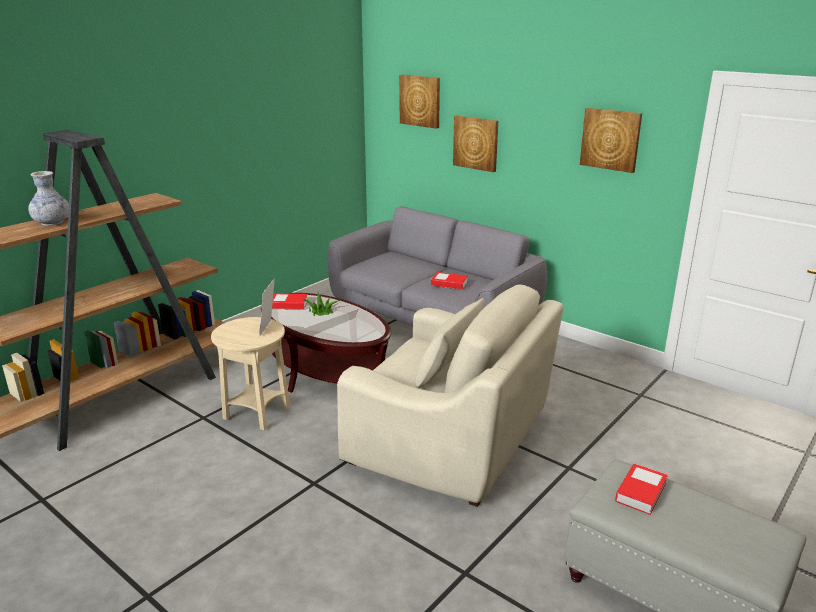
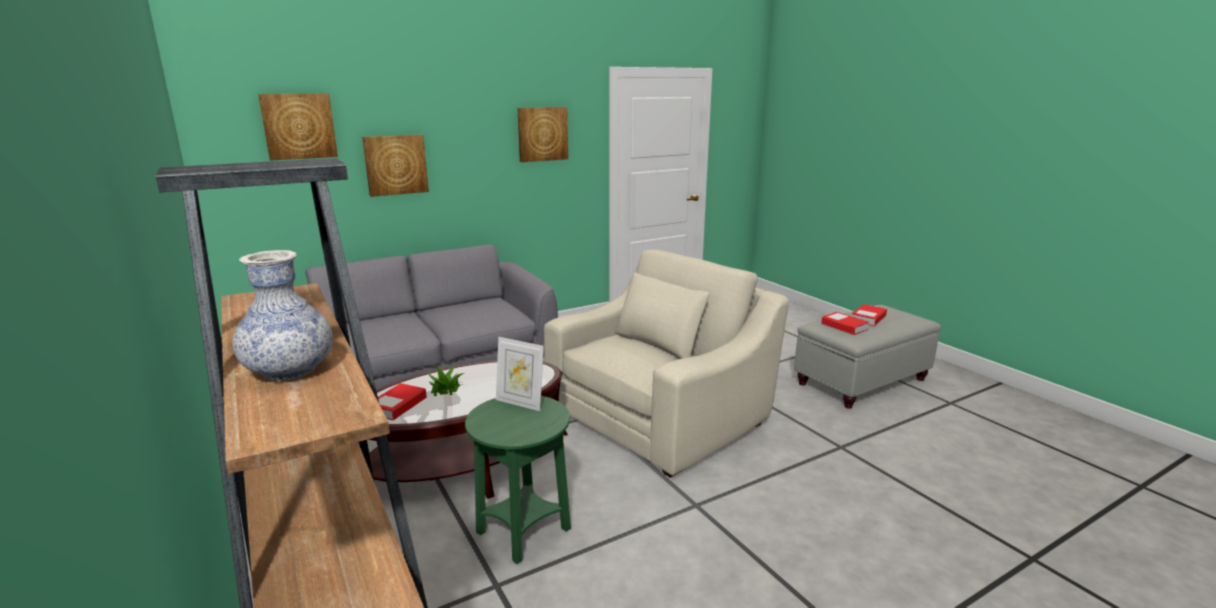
camera: 70 degrees left, 5 degrees down
beige side table [211,317,290,430] -> green side table [465,396,571,564]
book [431,272,468,290] -> book moved to [852,304,887,326]

